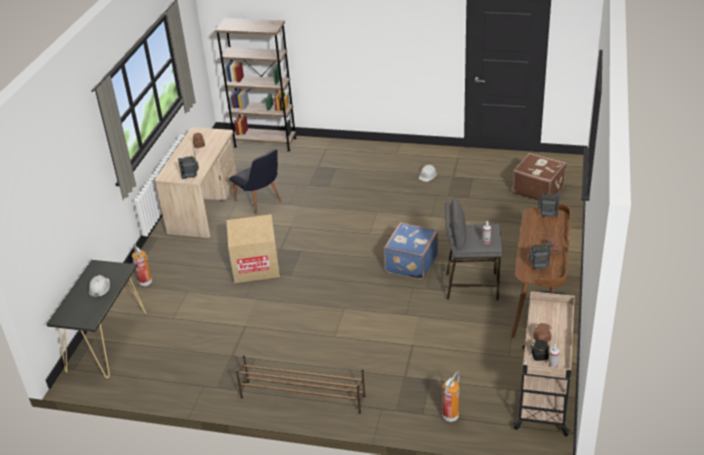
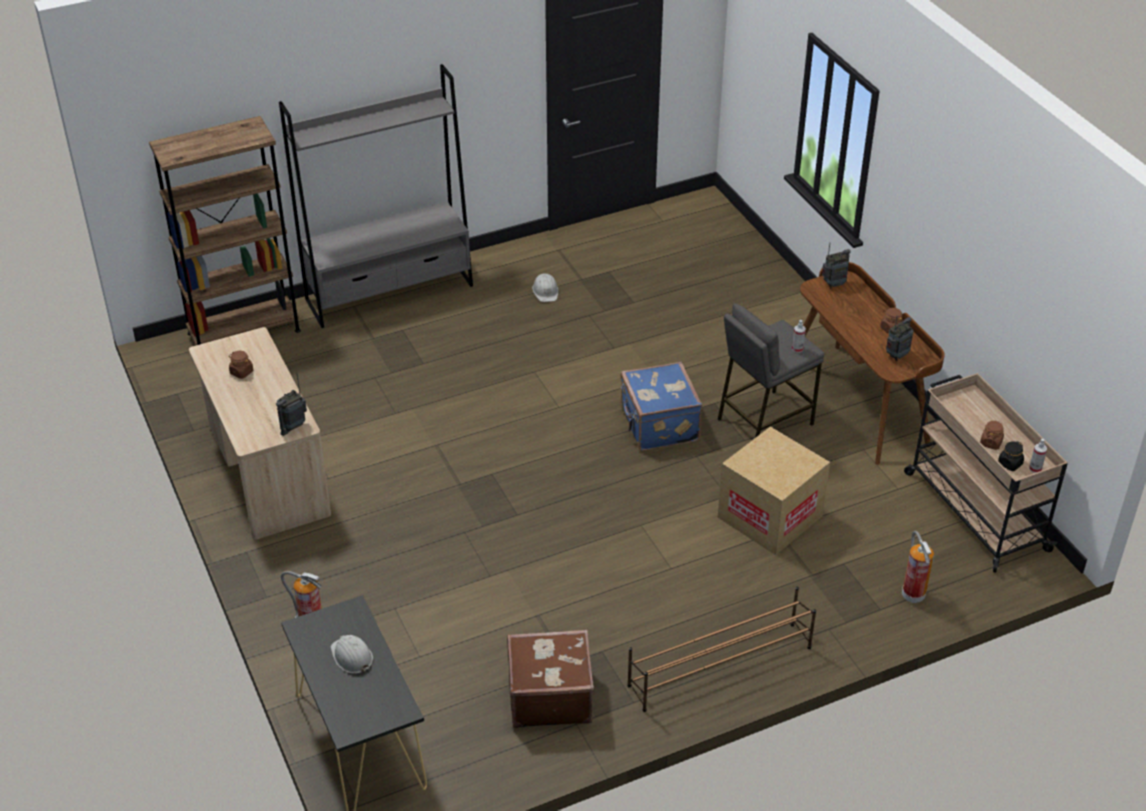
camera: 40 degrees left, 5 degrees up
cardboard box [226,214,280,283] -> cardboard box moved to [718,427,830,555]
black chair [229,150,281,215] -> none
brown suitcase [513,153,567,200] -> brown suitcase moved to [507,630,594,728]
none -> grey bookcase [279,64,473,328]

